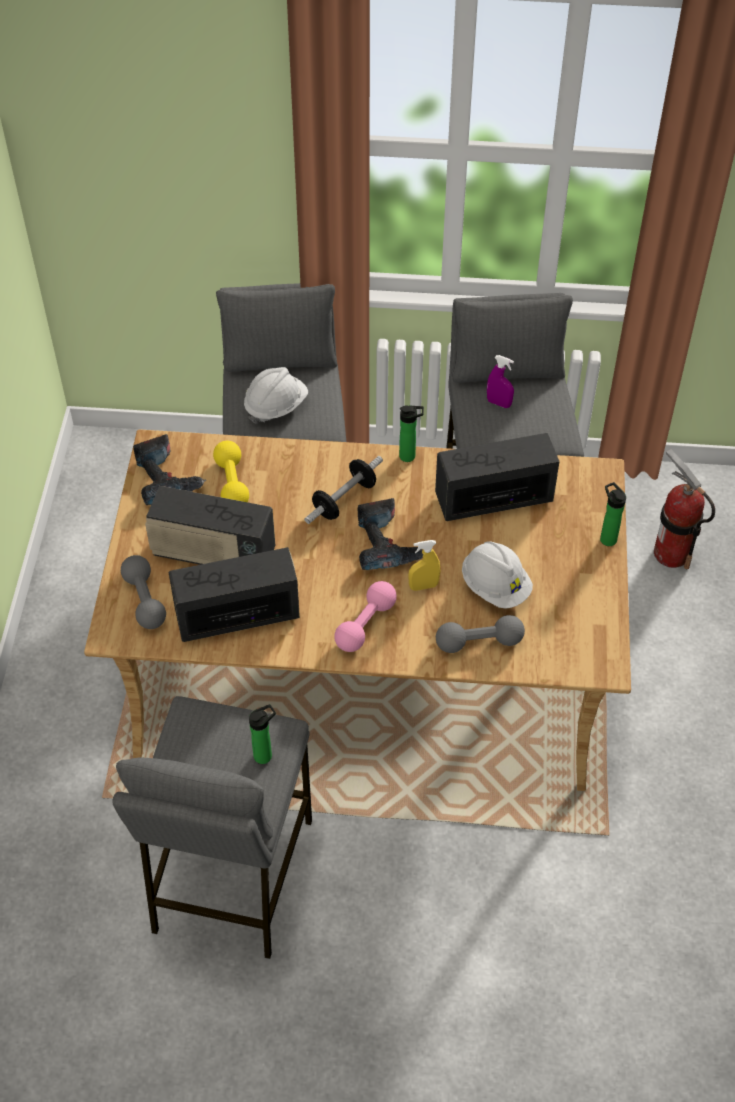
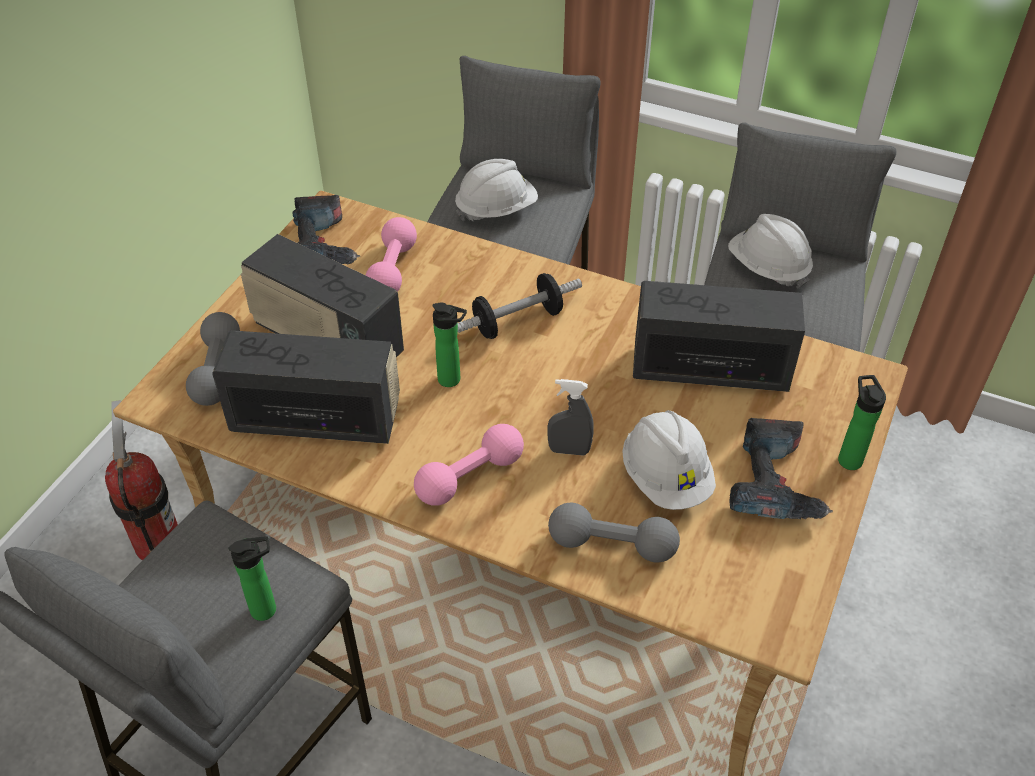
camera: 20 degrees right, 5 degrees down
yellow dumbbell [213,441,249,502] -> pink dumbbell [366,217,417,292]
power drill [357,498,423,570] -> power drill moved to [729,418,833,519]
bottle [399,405,424,462] -> bottle moved to [433,302,467,387]
yellow spray bottle [408,540,440,591] -> grey spray bottle [547,379,594,456]
purple spray bottle [487,355,514,408] -> white hard hat [728,214,813,289]
fire extinguisher [654,449,715,569] -> fire extinguisher moved to [105,400,178,560]

